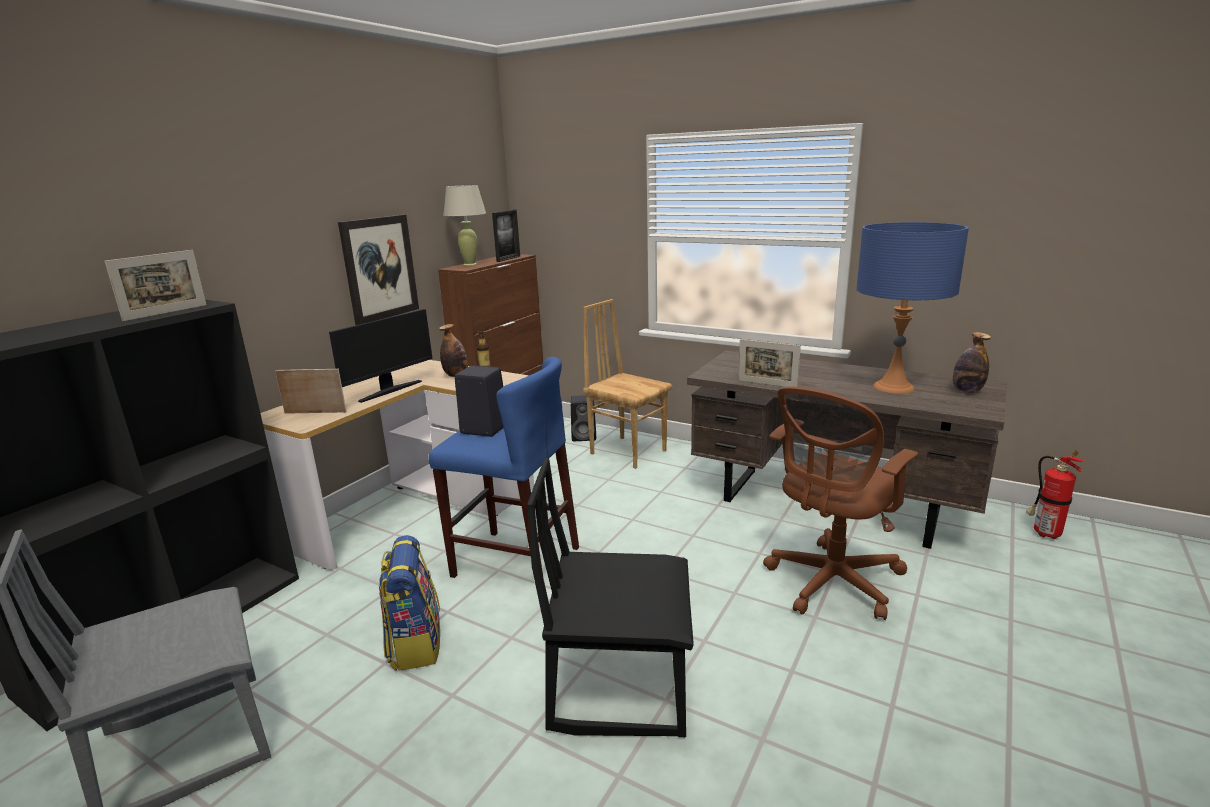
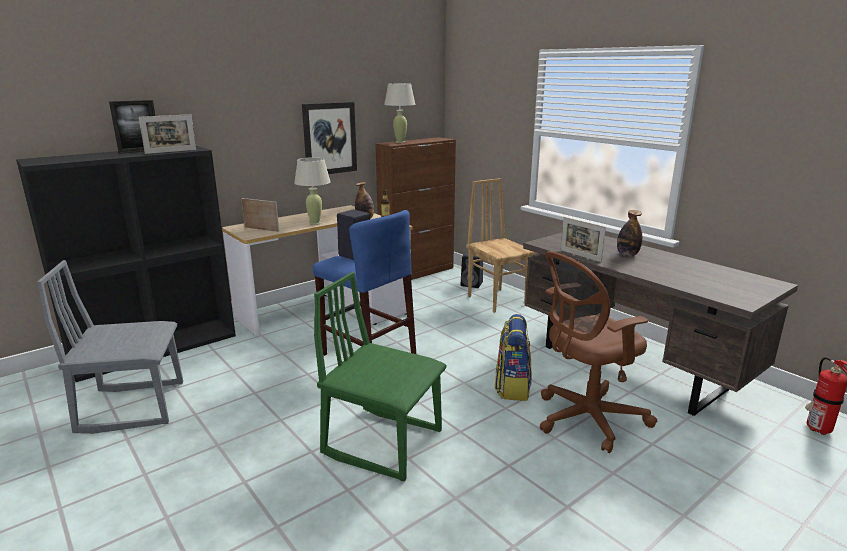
camera: 20 degrees right, 0 degrees up
monitor [329,309,433,403] -> beige table lamp [294,157,331,225]
backpack [379,535,440,671] -> backpack moved to [495,314,532,401]
picture frame [492,210,520,262] -> picture frame moved to [109,100,155,154]
black chair [527,458,694,738] -> green chair [314,272,447,482]
blue table lamp [856,222,969,394] -> none
bottle [953,332,991,393] -> bottle moved to [617,210,642,256]

